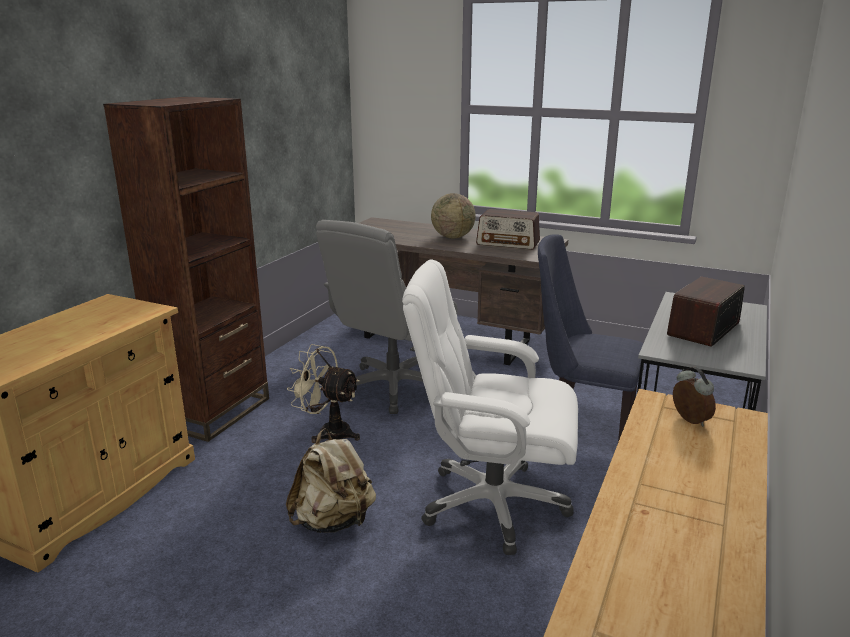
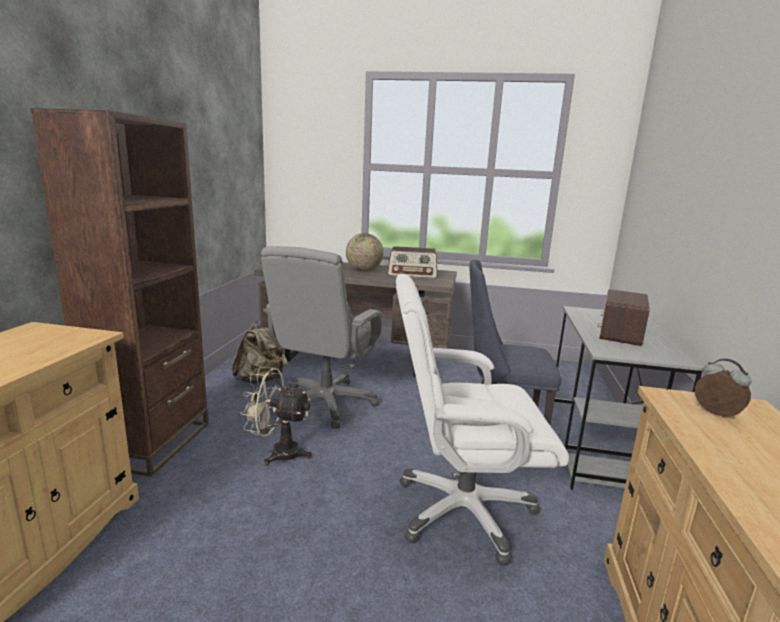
camera: 15 degrees left, 5 degrees down
beige backpack [286,428,376,533] -> beige backpack moved to [232,321,287,384]

